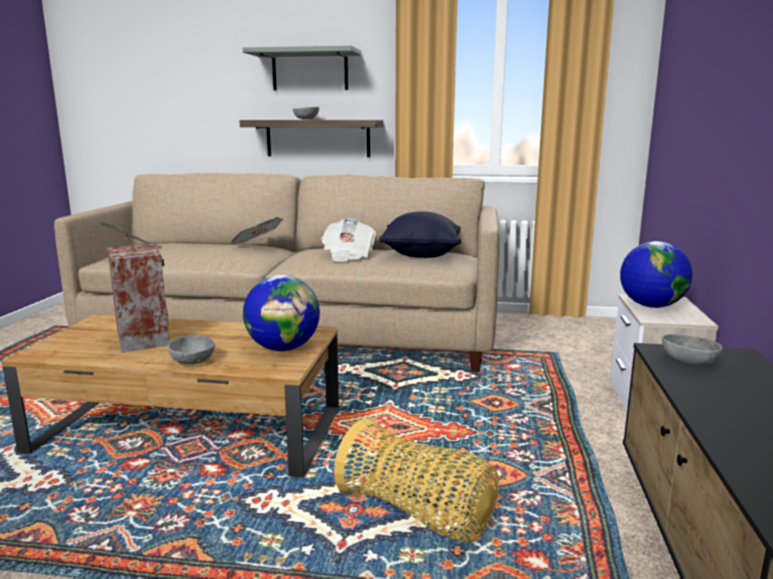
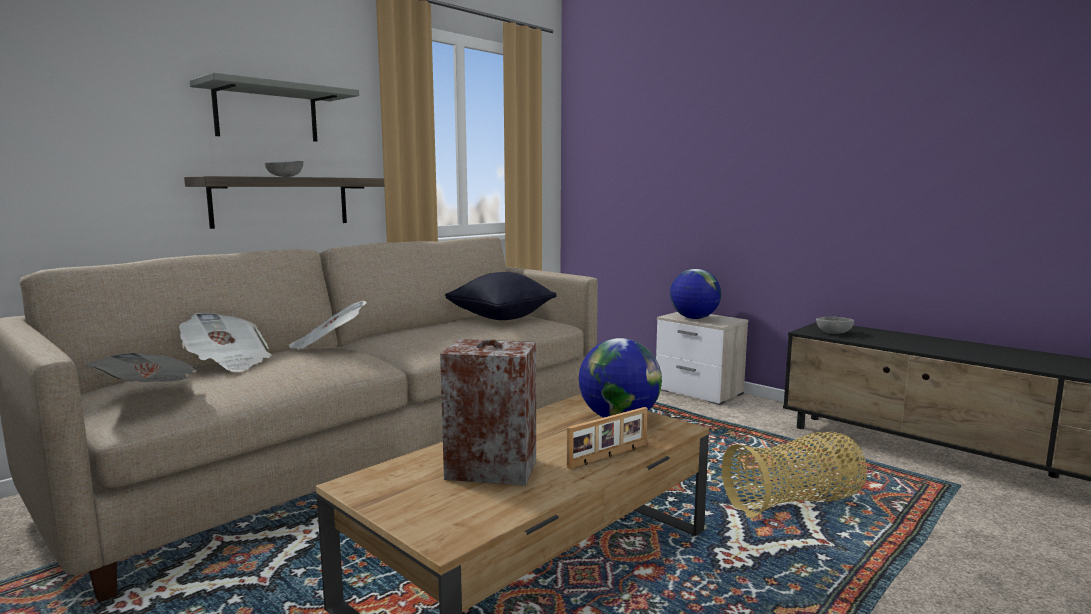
camera: 55 degrees left, 5 degrees down
grey bowl [168,335,215,364] -> picture frame [567,407,648,469]
newspaper [321,219,376,262] -> newspaper moved to [179,313,271,372]

